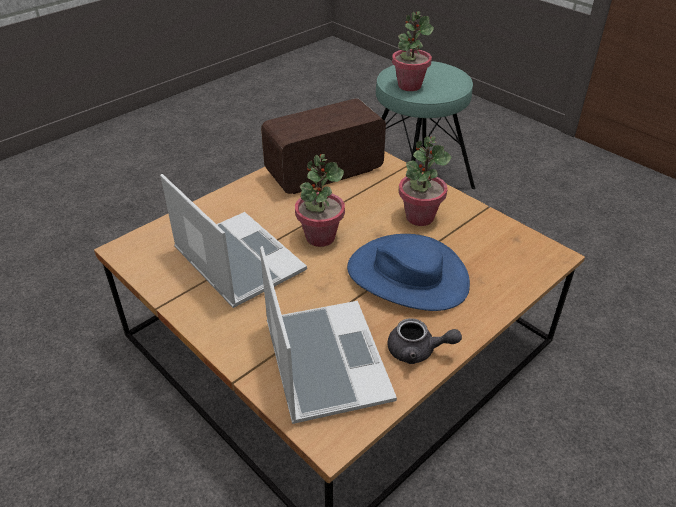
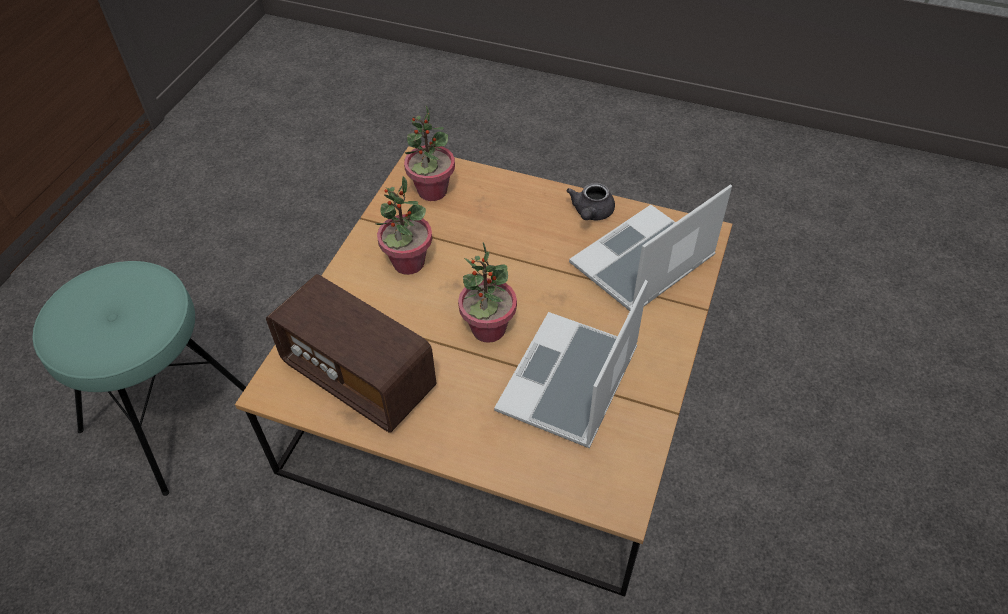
camera: 115 degrees left, 10 degrees up
blue hat [347,234,470,311] -> none
grey teapot [387,318,462,364] -> grey teapot turned 150 degrees counterclockwise [566,183,615,220]
potted plant [392,11,434,91] -> potted plant moved to [404,106,455,201]

